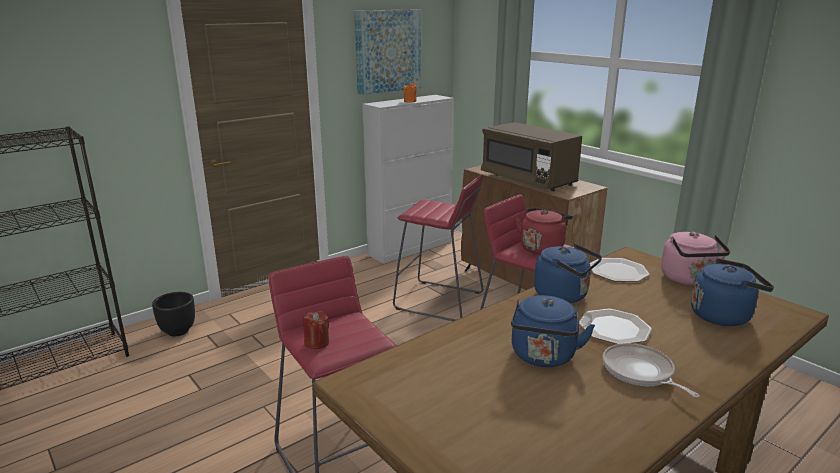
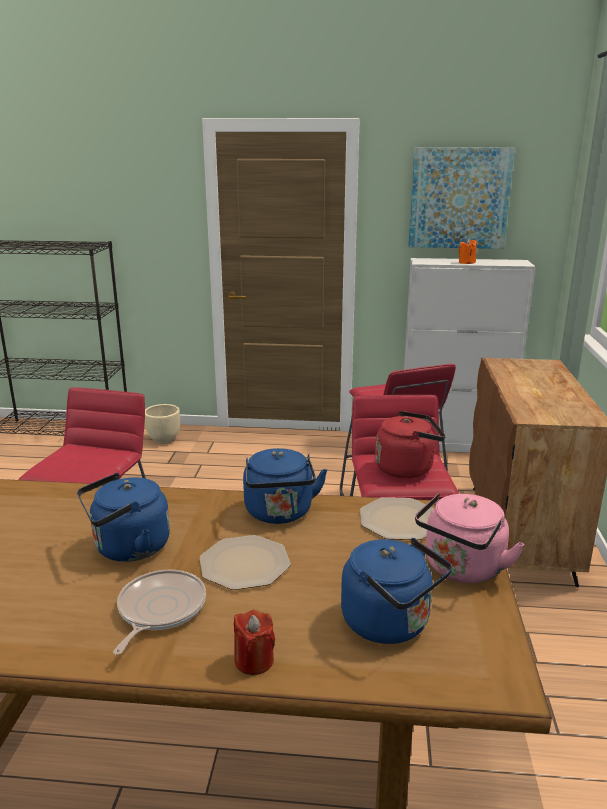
camera: 45 degrees right, 0 degrees up
black planter [152,292,195,336] -> beige planter [145,404,180,444]
red candle [303,311,329,349] -> red candle moved to [234,610,275,675]
brown microwave [481,122,582,191] -> none

